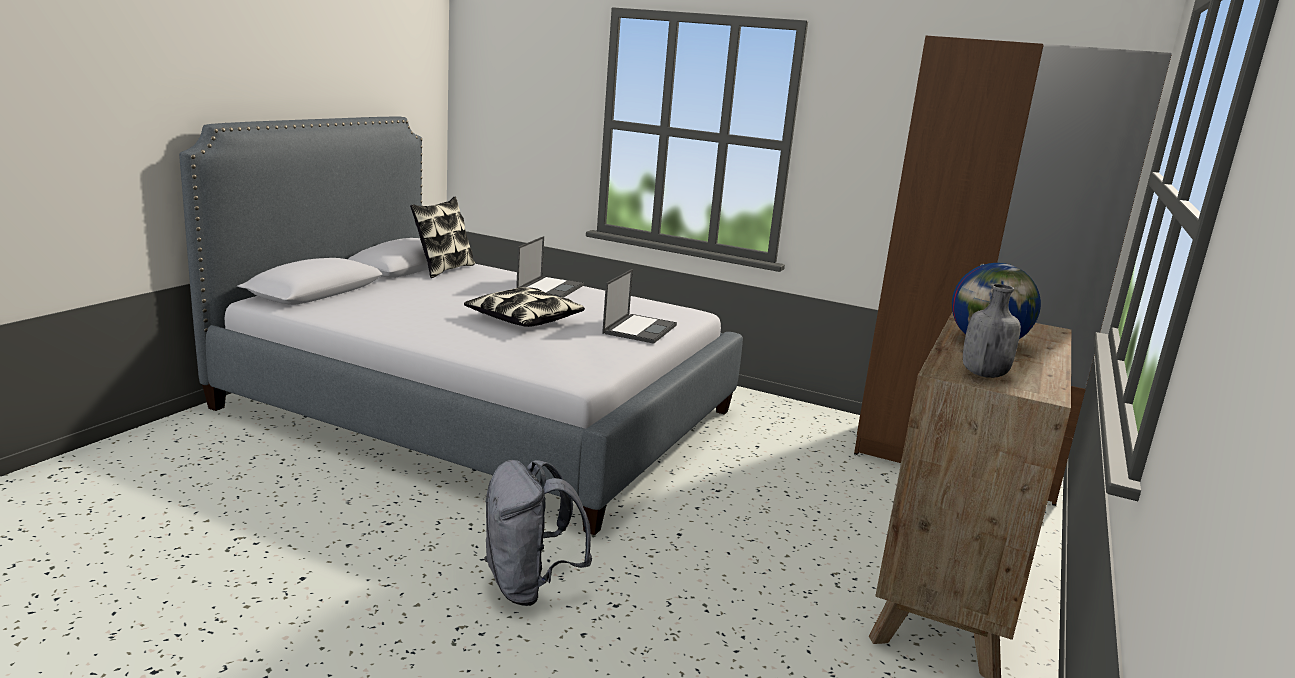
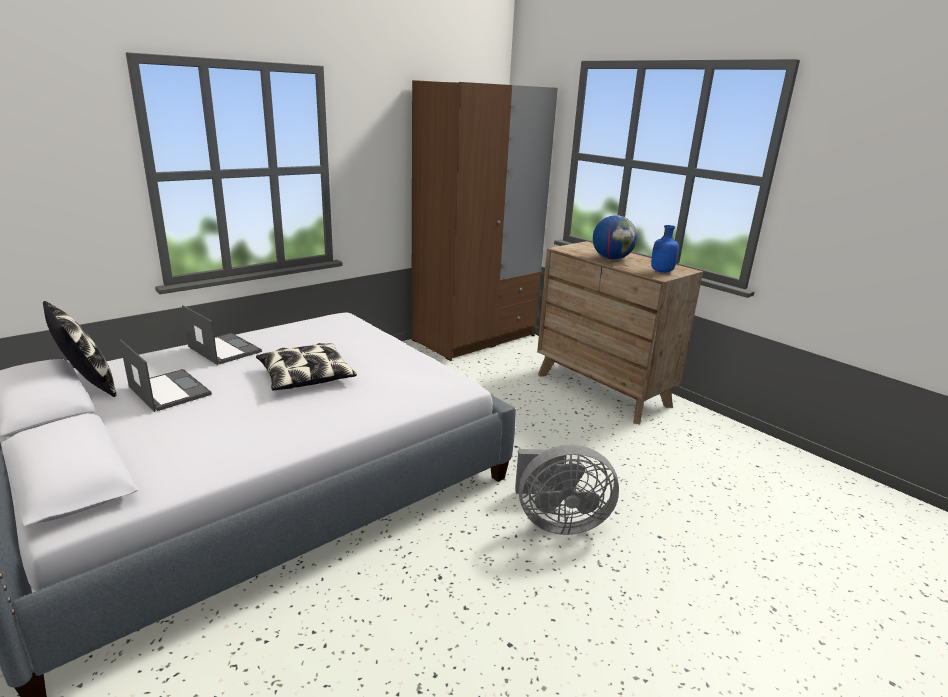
camera: 65 degrees left, 5 degrees up
grey backpack [484,460,592,606] -> grey fan [515,445,619,535]
laptop [602,269,677,344] -> laptop moved to [119,339,212,412]
grey bottle [963,284,1021,378] -> blue bottle [651,225,679,273]

